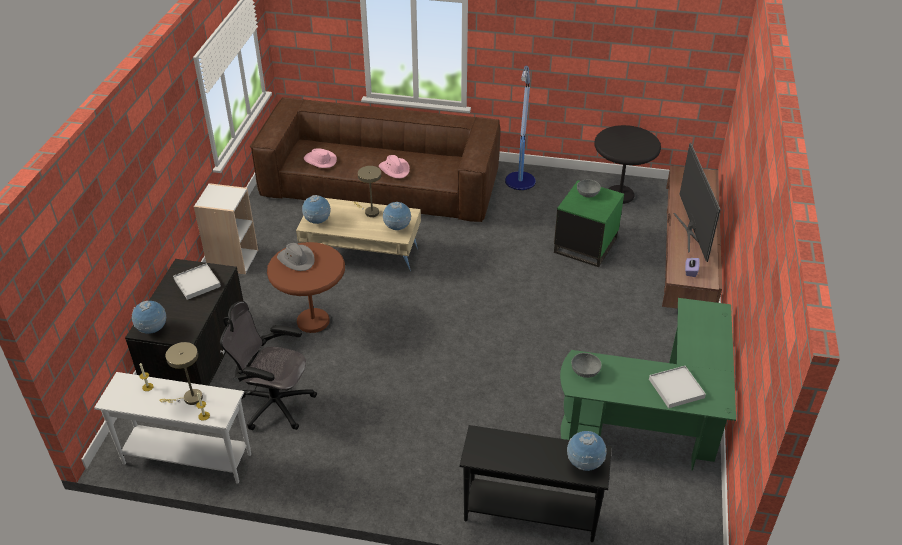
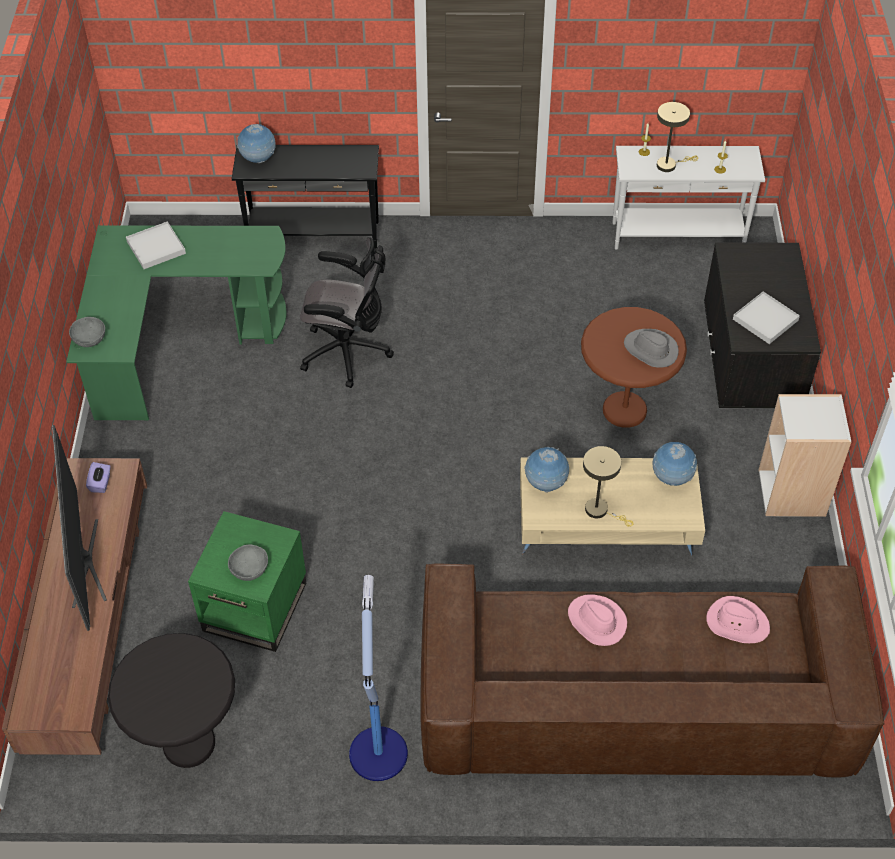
camera: 170 degrees right, 10 degrees up
globe [132,301,166,334] -> none
office chair [220,301,317,430] -> office chair moved to [300,237,394,388]
grey bowl [571,353,602,378] -> grey bowl moved to [69,317,105,347]

